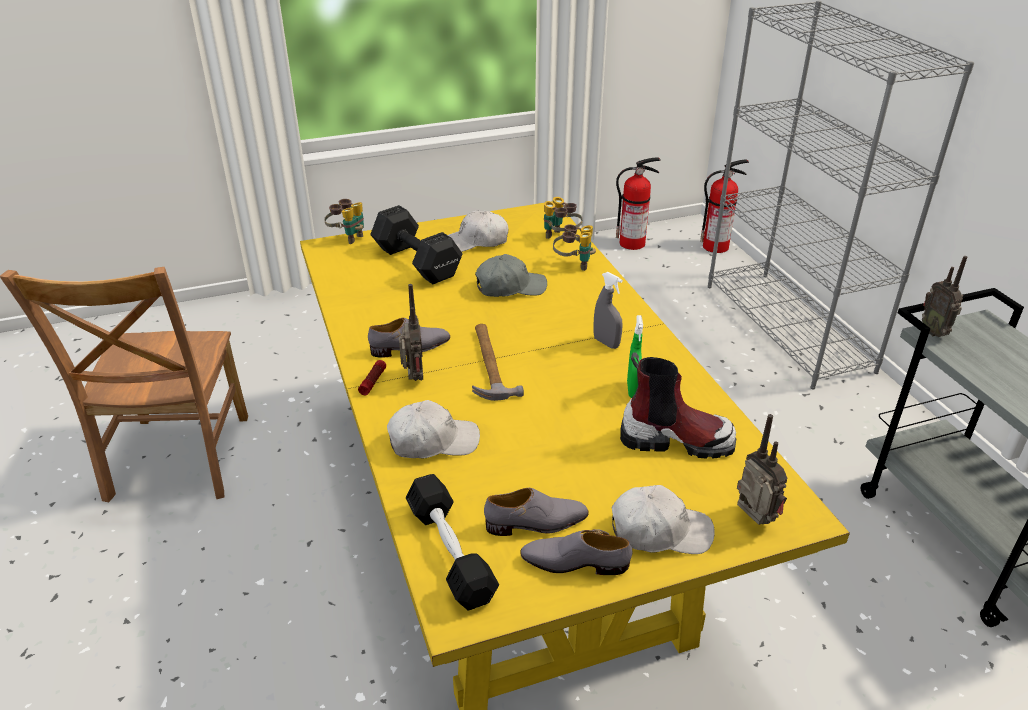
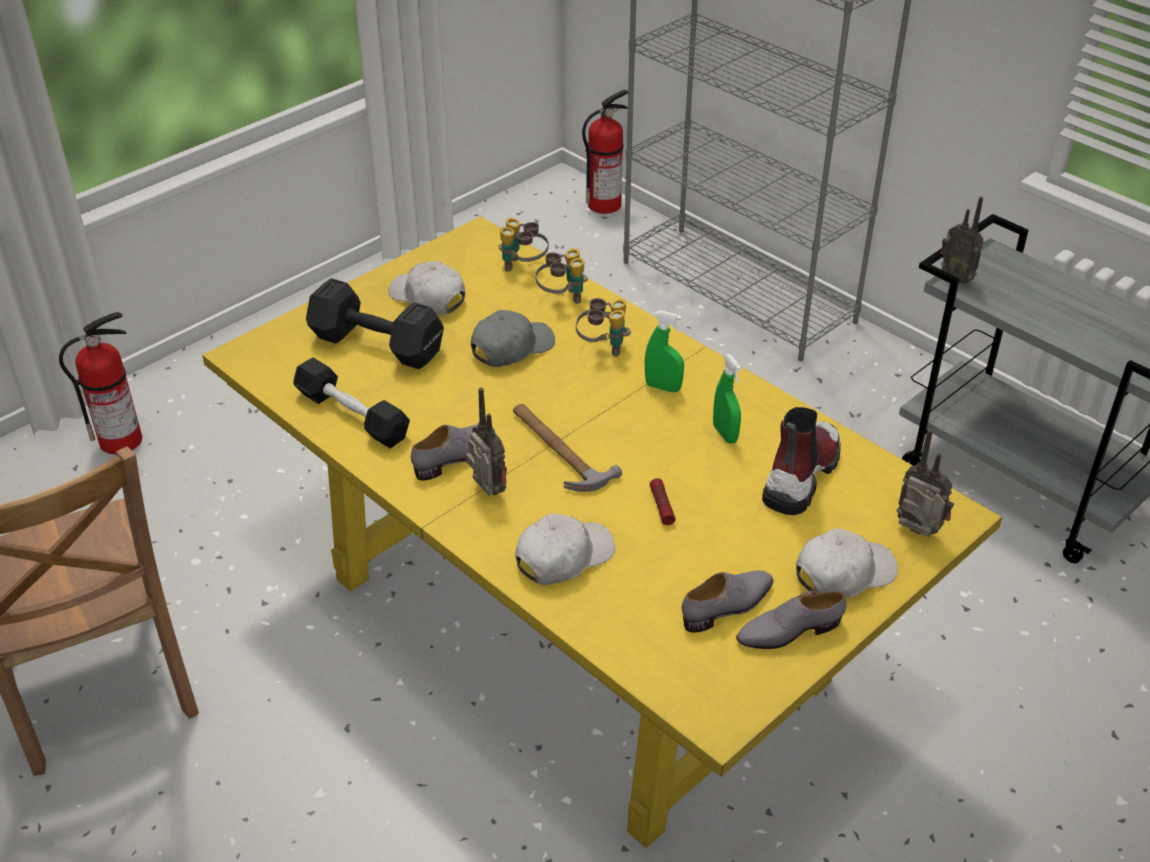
camera: 25 degrees left, 5 degrees up
binoculars [324,199,364,244] -> binoculars moved to [576,298,631,357]
flashlight [358,360,386,395] -> flashlight moved to [650,478,676,525]
black dumbbell [406,474,499,611] -> black dumbbell moved to [294,358,410,448]
white cap [448,210,508,252] -> white cap turned 75 degrees clockwise [388,261,465,315]
grey spray bottle [593,272,623,349] -> green spray bottle [645,310,684,392]
fire extinguisher [616,157,661,250] -> fire extinguisher moved to [59,312,142,454]
boot [620,353,736,459] -> boot turned 45 degrees counterclockwise [762,407,841,515]

